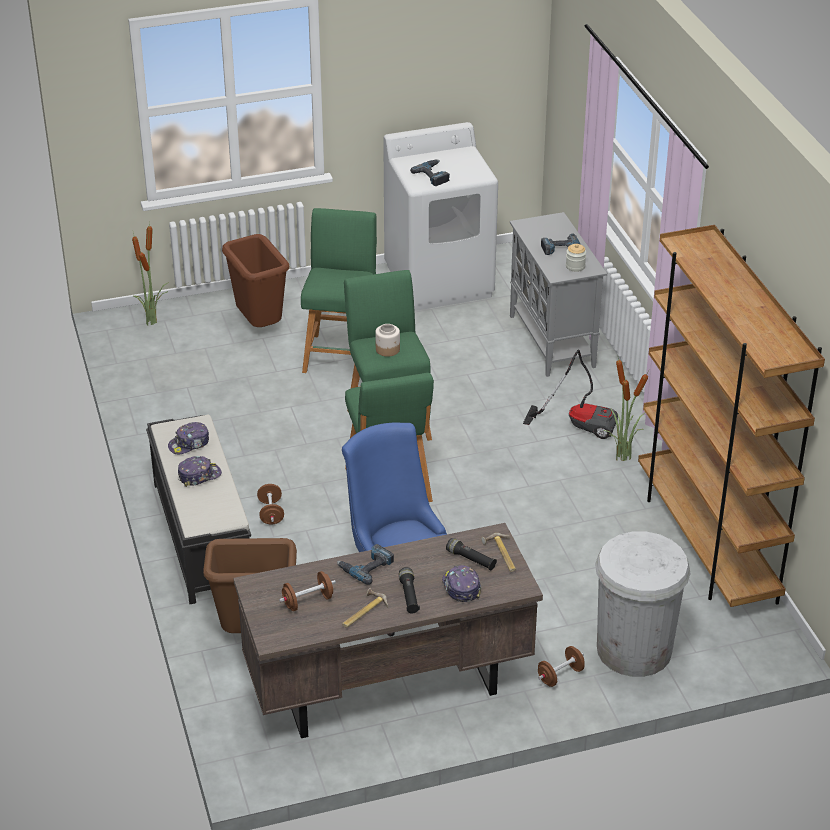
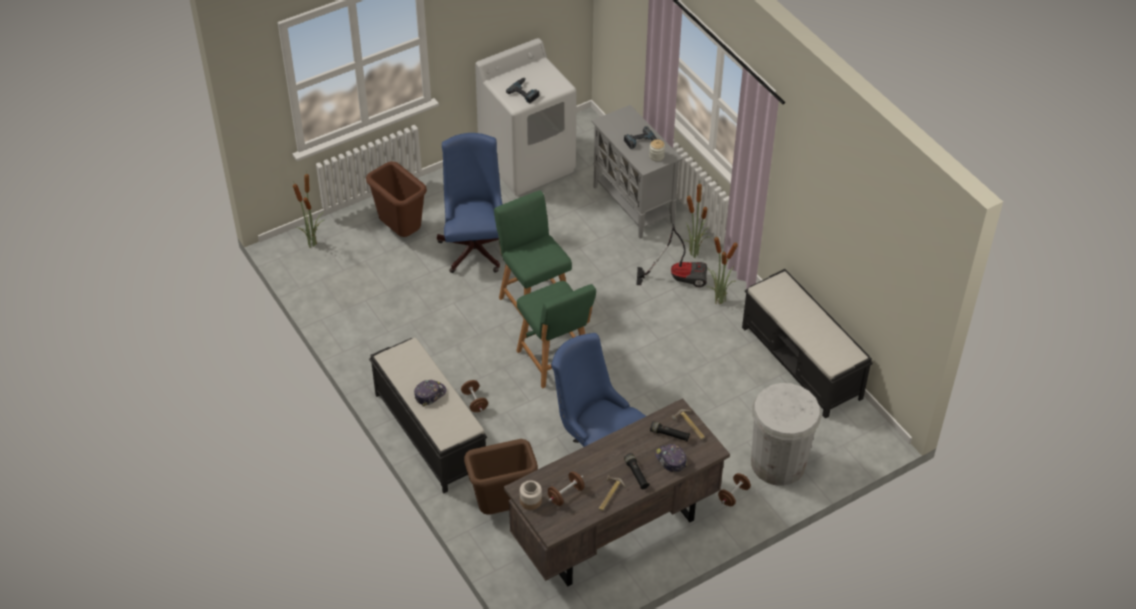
camera: 15 degrees left, 10 degrees up
cap [168,422,209,454] -> none
green stool [301,208,377,373] -> blue office chair [437,133,502,273]
power drill [337,544,394,585] -> none
jar [375,324,400,357] -> jar moved to [520,480,542,510]
brown bookcase [638,225,825,607] -> black bench [742,269,873,419]
none -> potted plant [683,183,711,258]

